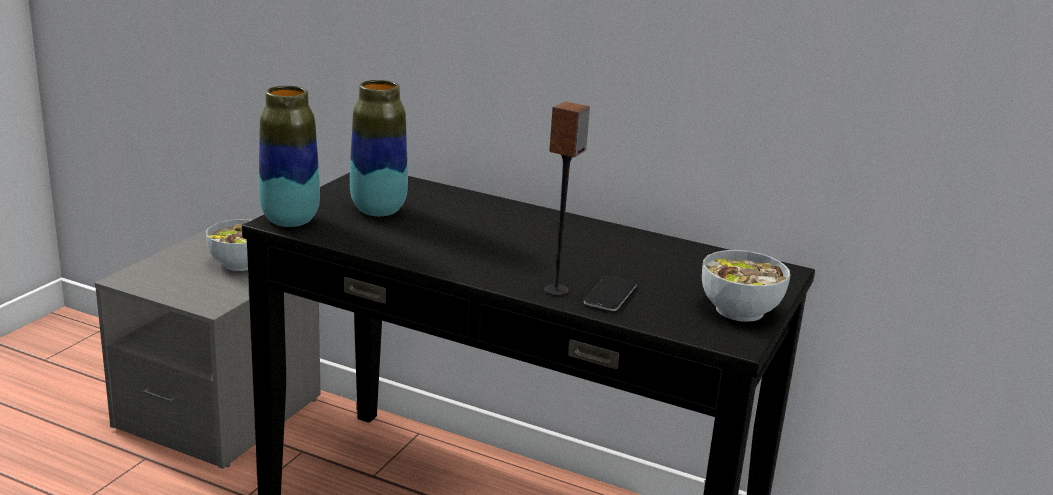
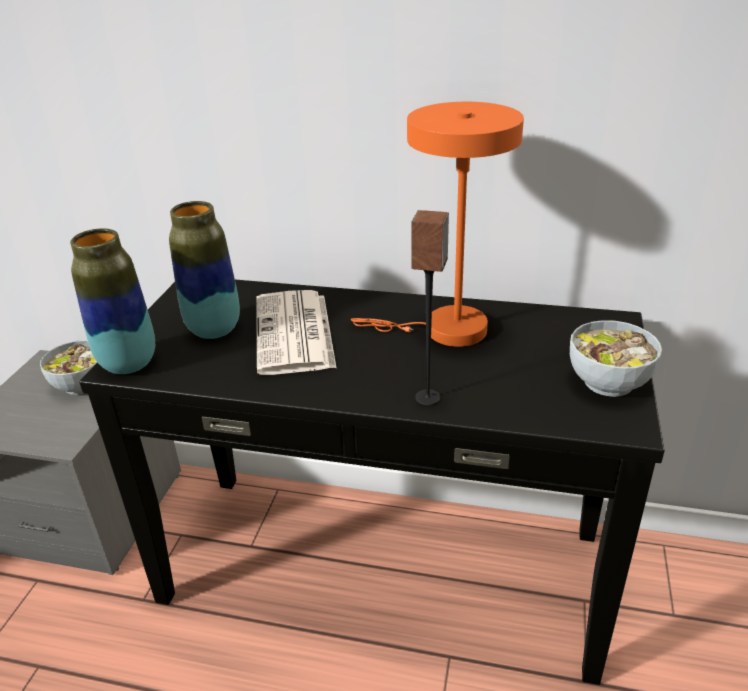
camera: 10 degrees left, 10 degrees up
phone [584,276,636,311] -> none
none -> newspaper [256,290,337,375]
none -> orange table lamp [351,102,524,347]

